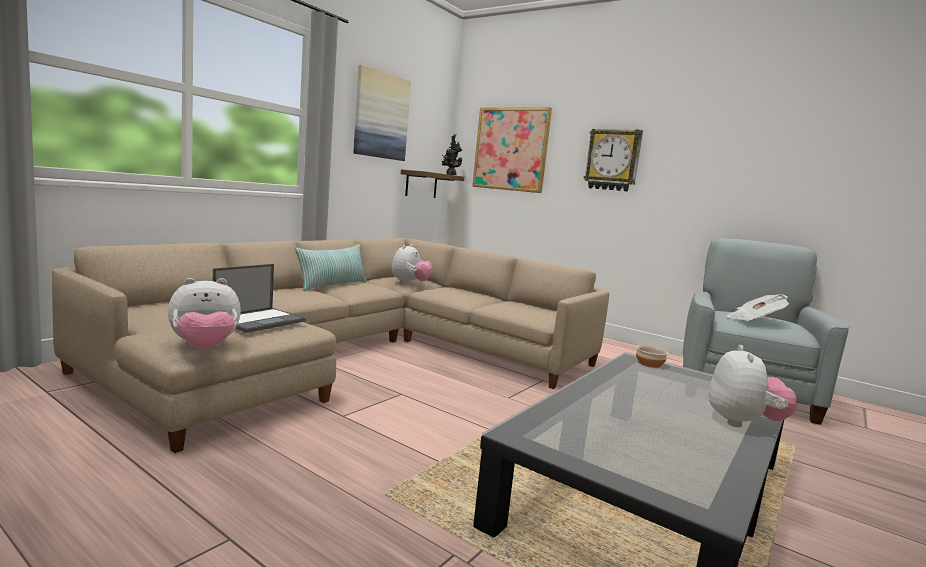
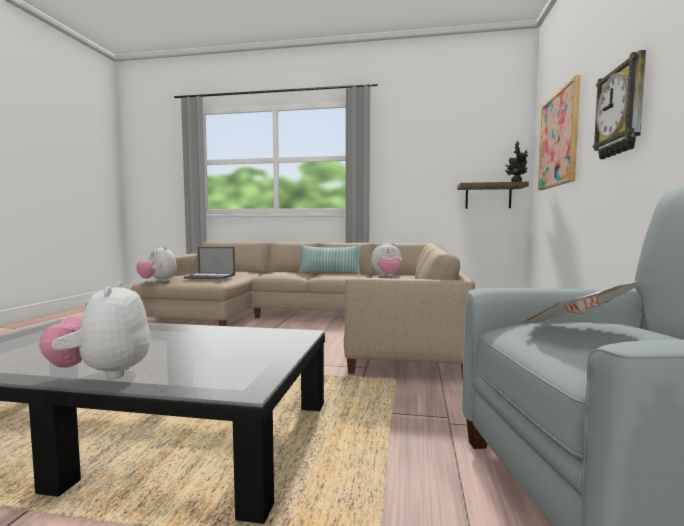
camera: 65 degrees right, 5 degrees down
picture [353,65,411,161] -> none
bowl [636,345,668,368] -> none
plush toy [709,345,797,427] -> plush toy turned 90 degrees clockwise [39,281,150,379]

